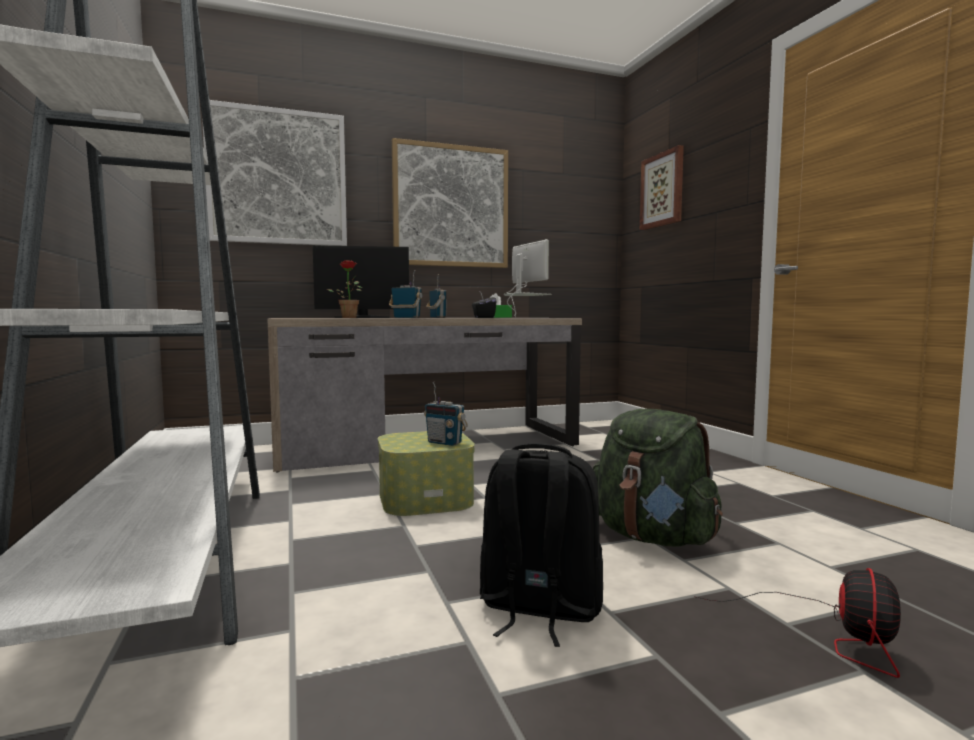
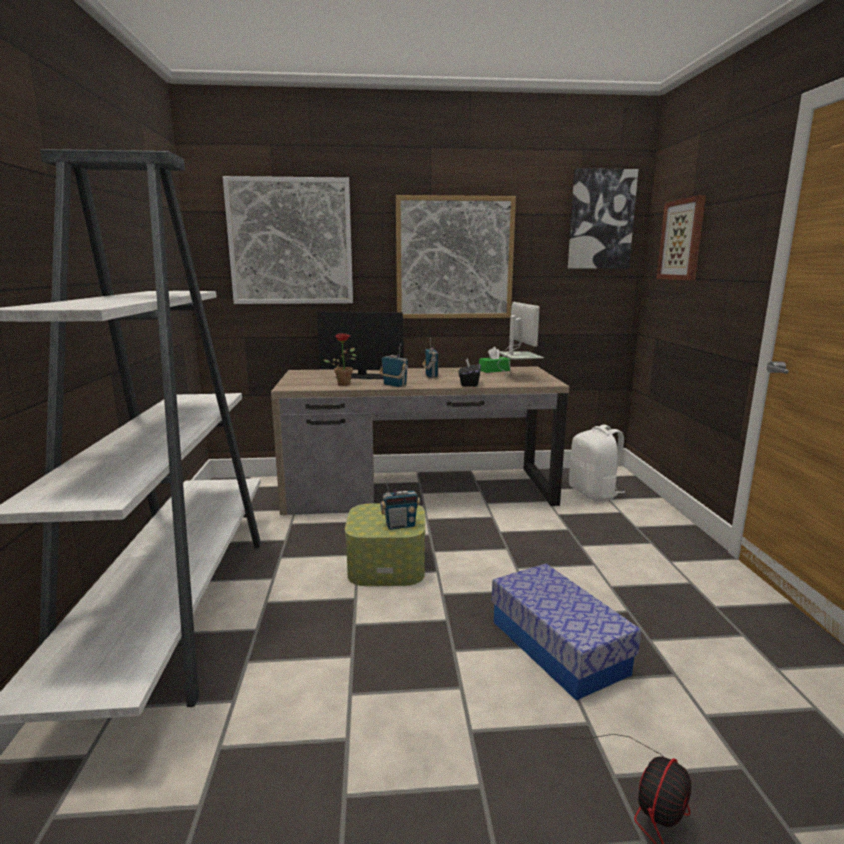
camera: 15 degrees right, 10 degrees up
radio [424,382,468,446] -> radio turned 60 degrees counterclockwise [380,476,420,530]
black backpack [480,443,603,647] -> none
green backpack [593,409,723,547] -> storage box [492,564,641,700]
none -> picture [568,168,638,268]
none -> white backpack [569,424,625,502]

